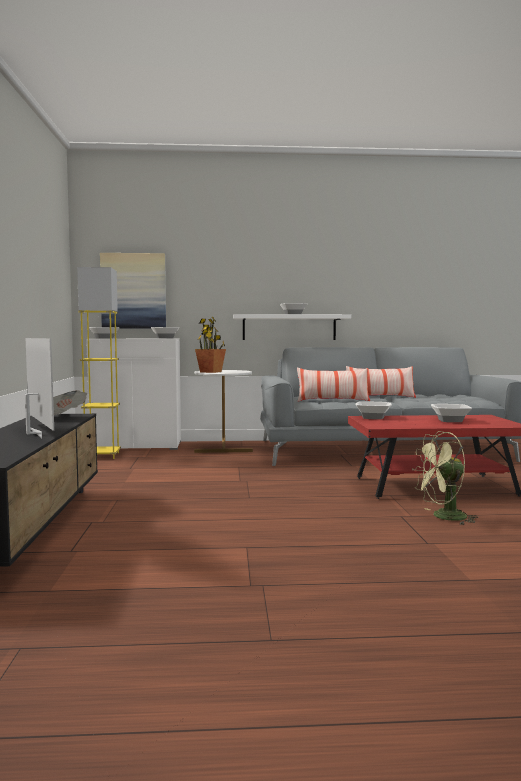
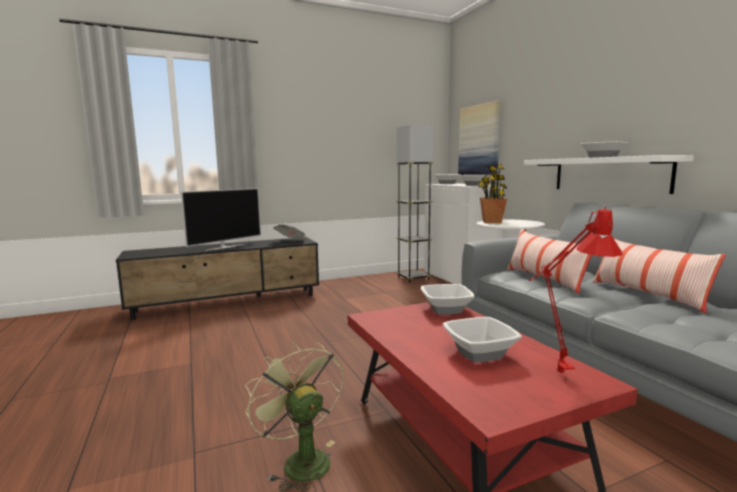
camera: 70 degrees right, 5 degrees up
yellow floor lamp [77,267,121,459] -> grey floor lamp [397,126,433,283]
none -> red table lamp [529,207,623,376]

